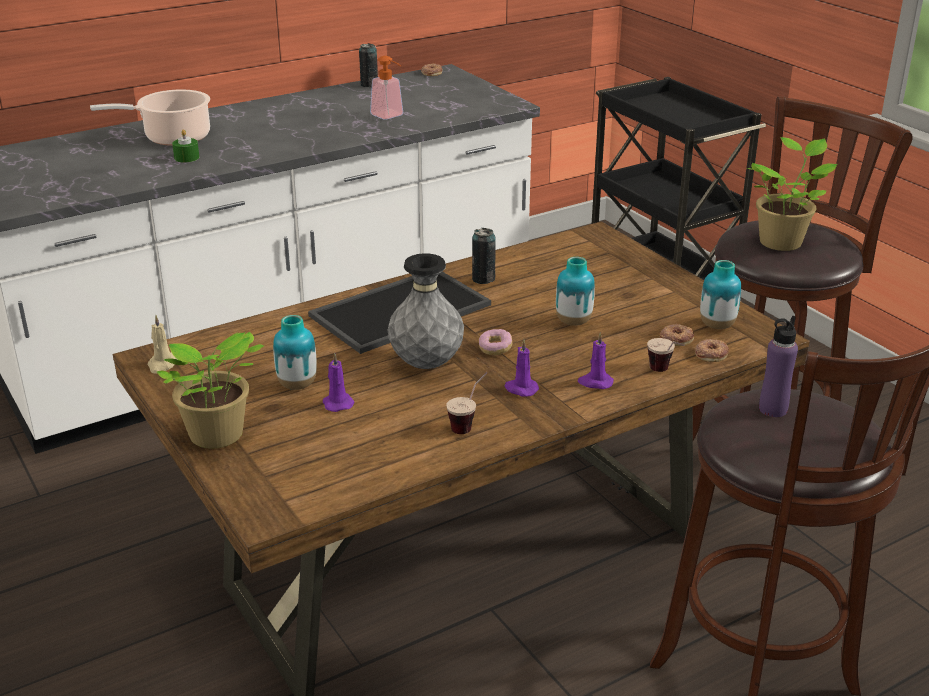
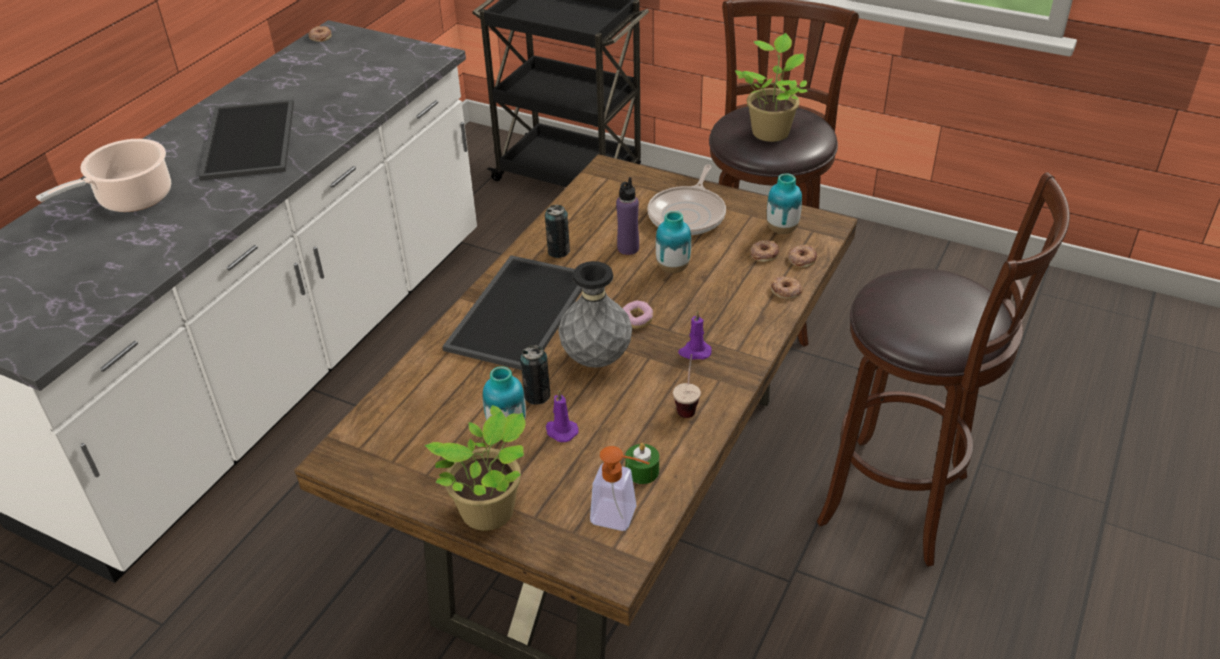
camera: 30 degrees left, 10 degrees up
beige candle [147,315,177,374] -> none
green candle [172,129,199,163] -> green candle moved to [625,443,659,484]
can [359,43,378,87] -> can moved to [520,345,550,405]
soap dispenser [370,56,403,120] -> soap dispenser moved to [590,446,650,531]
purple candle [578,333,614,389] -> none
cup [647,338,684,372] -> donut [771,276,803,299]
purple bottle [759,316,798,417] -> purple bottle moved to [616,177,639,255]
none -> tray [199,99,294,181]
none -> frying pan [647,164,726,235]

